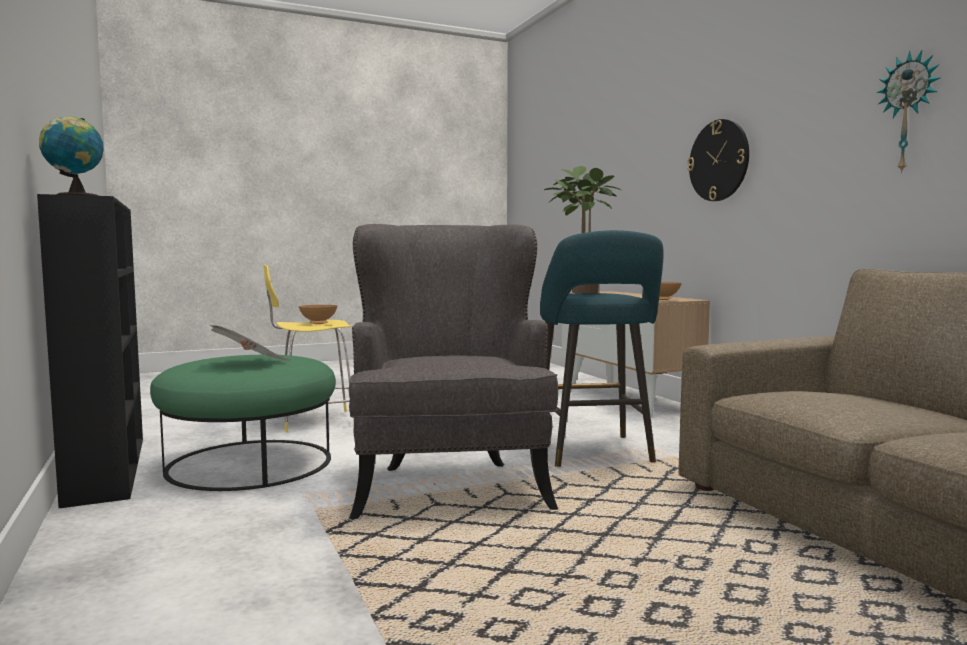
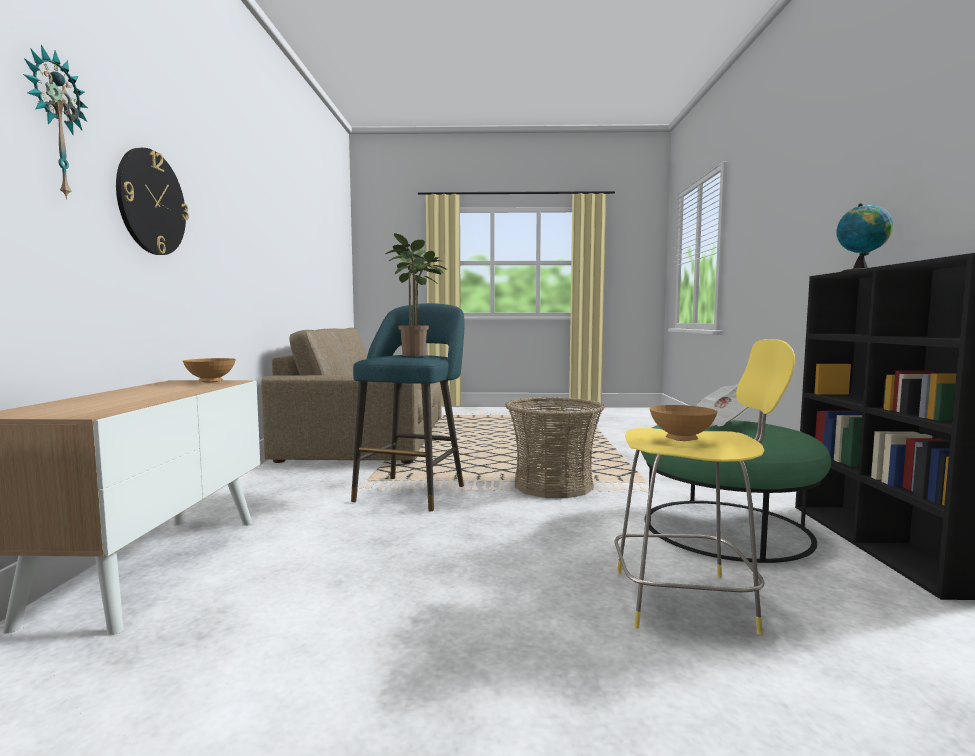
camera: 155 degrees left, 0 degrees up
grey armchair [349,224,558,519] -> basket [505,397,604,498]
wall clock [876,50,940,173] -> wall clock moved to [23,45,88,200]

